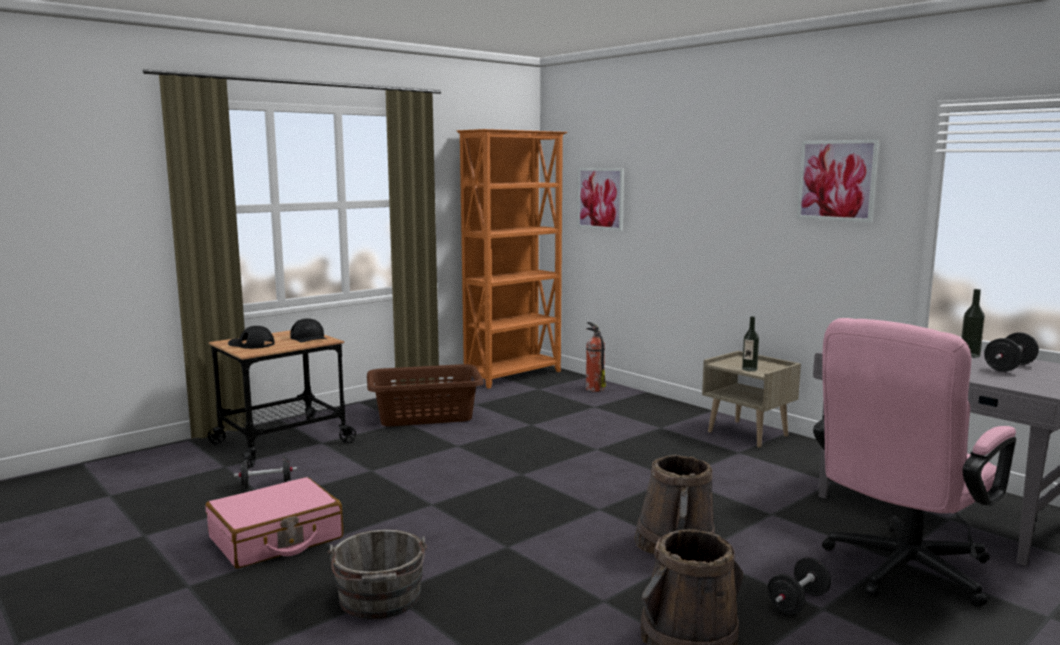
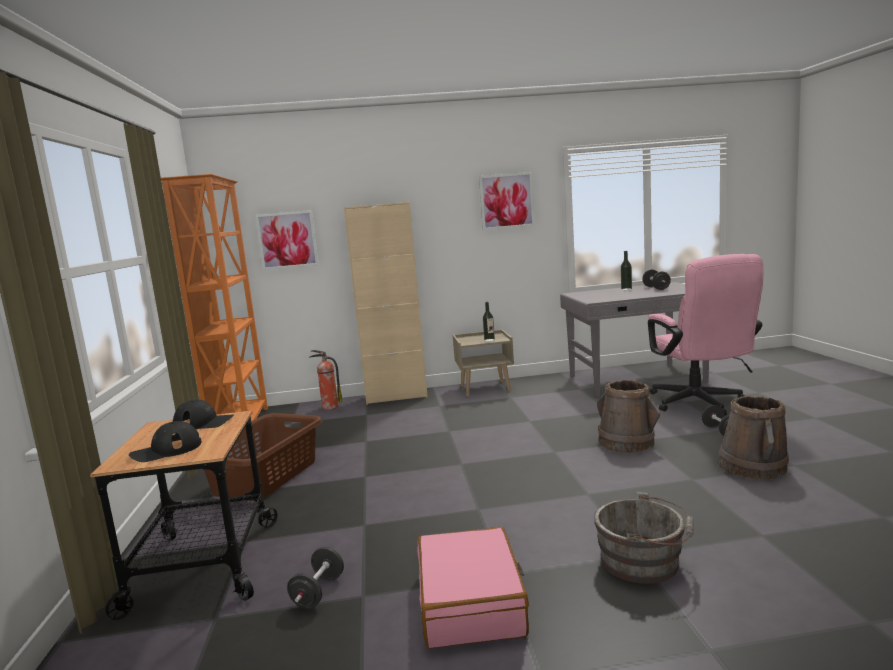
camera: 55 degrees left, 0 degrees up
none -> beige cabinet [344,202,428,405]

